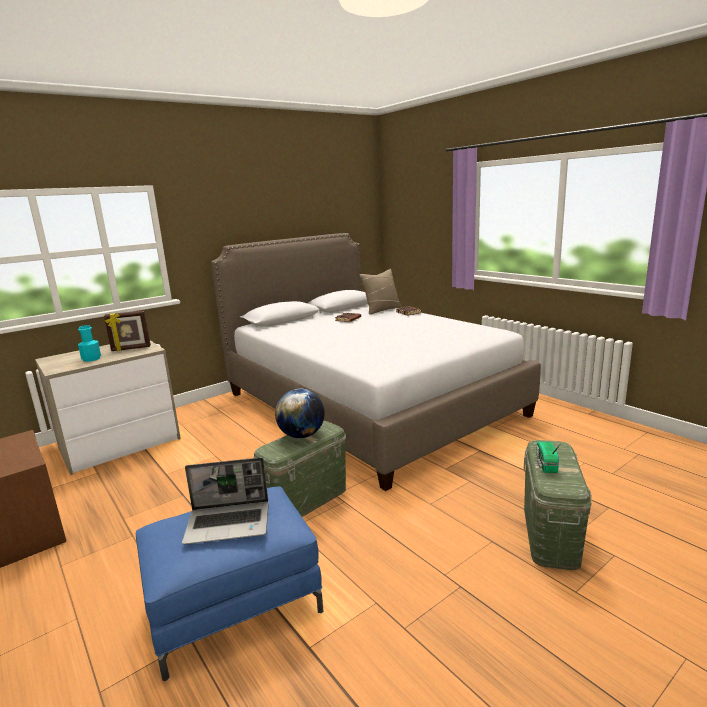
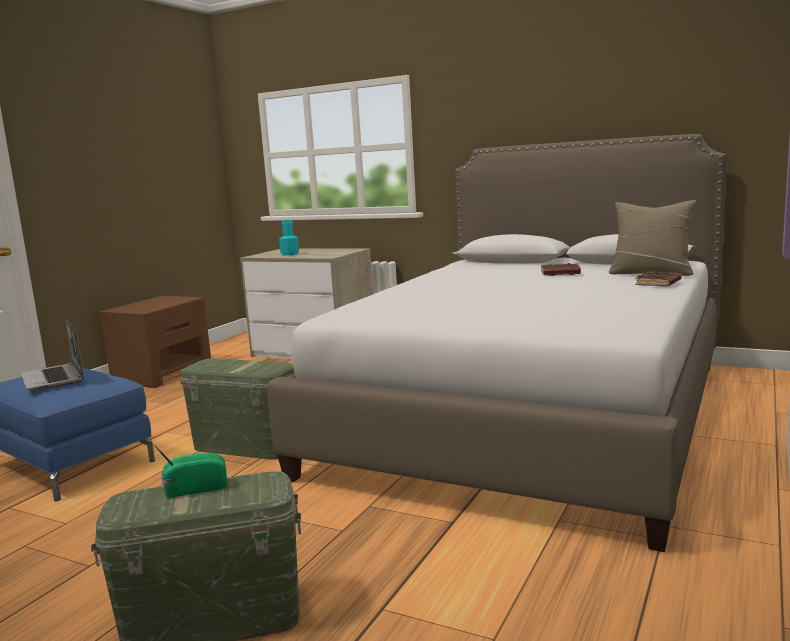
camera: 65 degrees right, 5 degrees down
picture frame [104,311,151,351] -> none
globe [275,388,325,438] -> none

